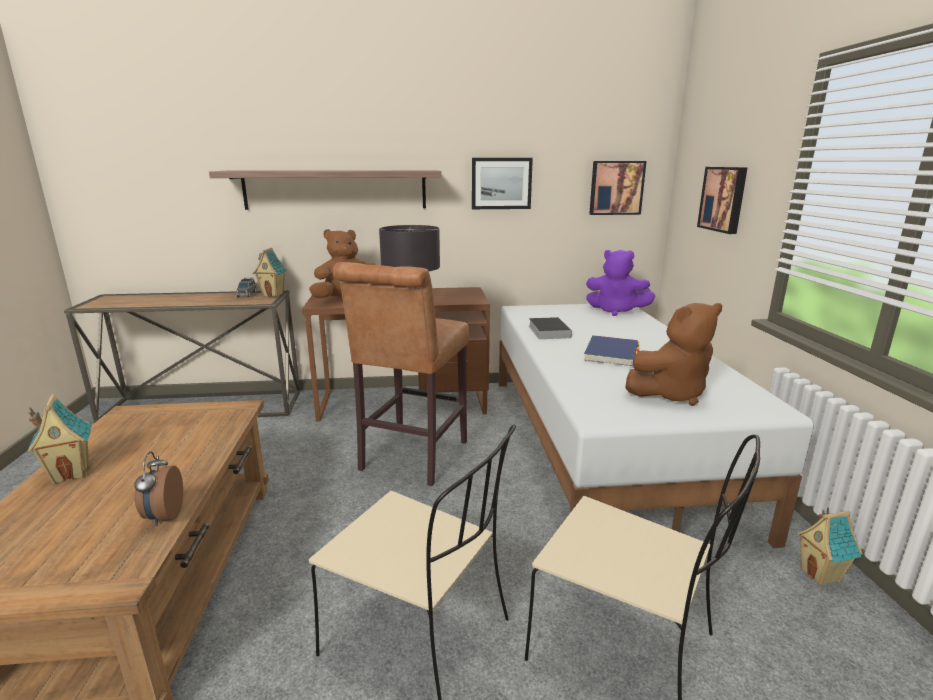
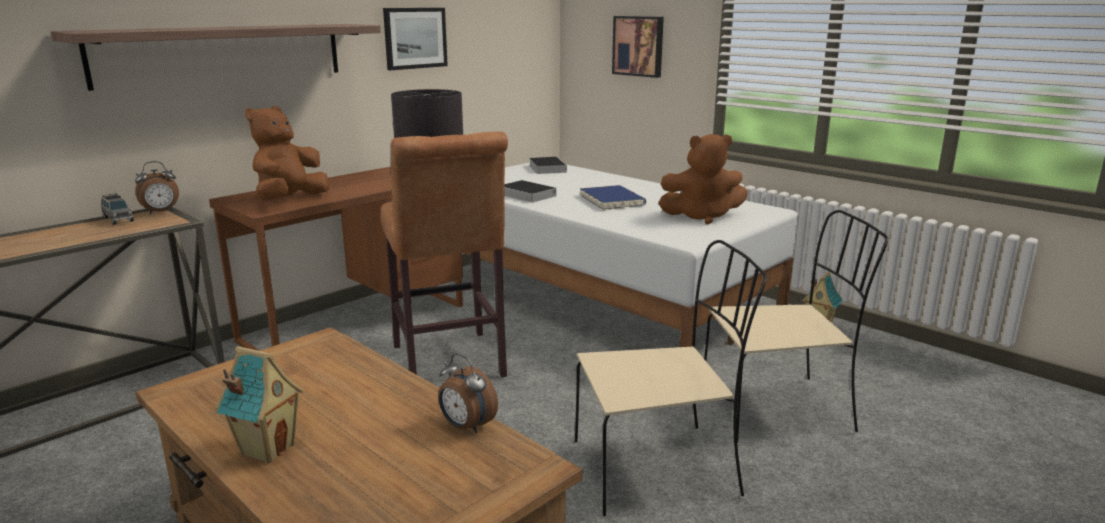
camera: 40 degrees left, 0 degrees up
toy house [253,248,287,297] -> alarm clock [135,161,179,214]
purple plush toy [586,250,656,316] -> book [529,157,567,174]
picture [589,161,646,215] -> none
brown plush toy [625,303,722,406] -> brown plush toy turned 60 degrees clockwise [658,134,748,224]

